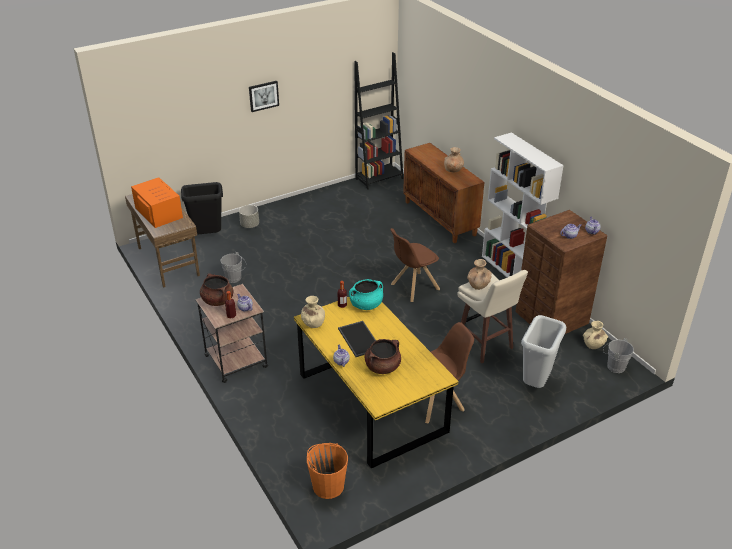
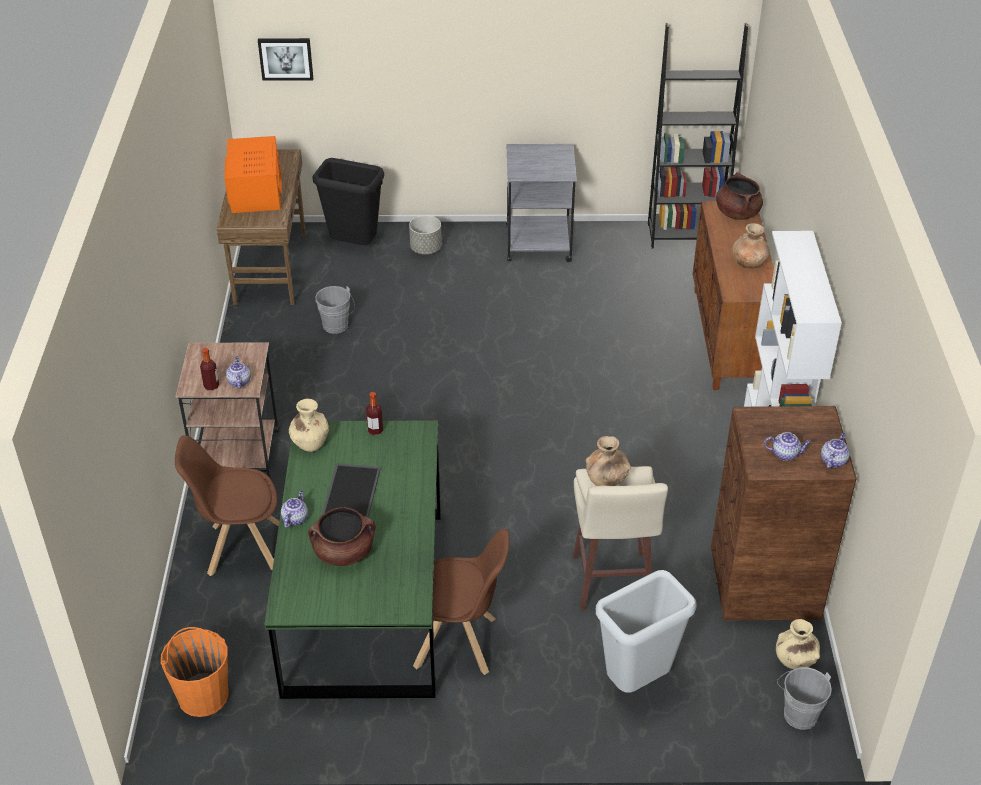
camera: 30 degrees right, 5 degrees up
brown cooking pot [200,273,233,306] -> brown cooking pot moved to [716,172,763,220]
picture [249,81,279,112] -> picture moved to [258,38,313,81]
yellow dining table [294,297,459,469] -> green dining table [264,420,441,699]
turquoise cooking pot [349,279,383,310] -> none
brown chair [390,228,440,302] -> brown chair moved to [175,435,279,576]
none -> grey cart [506,144,577,262]

